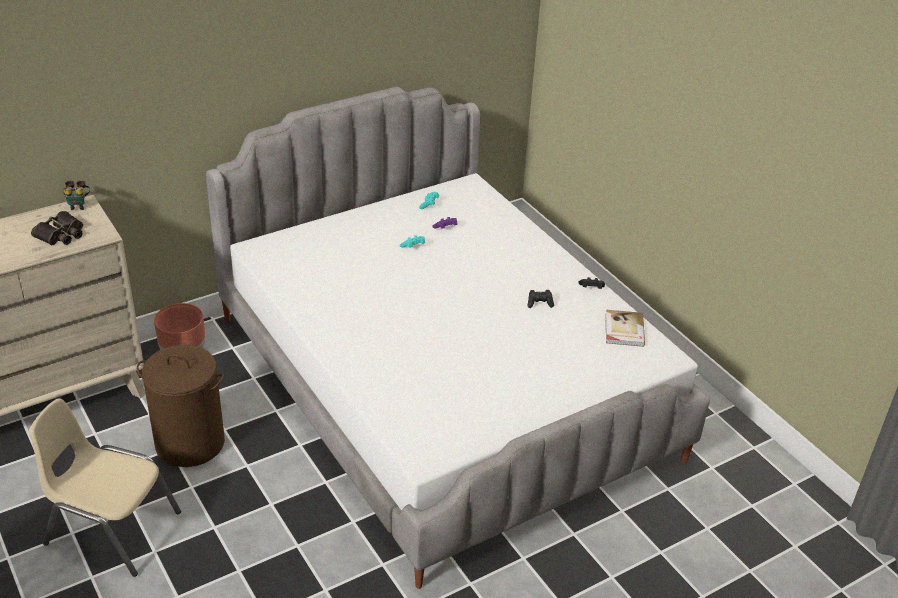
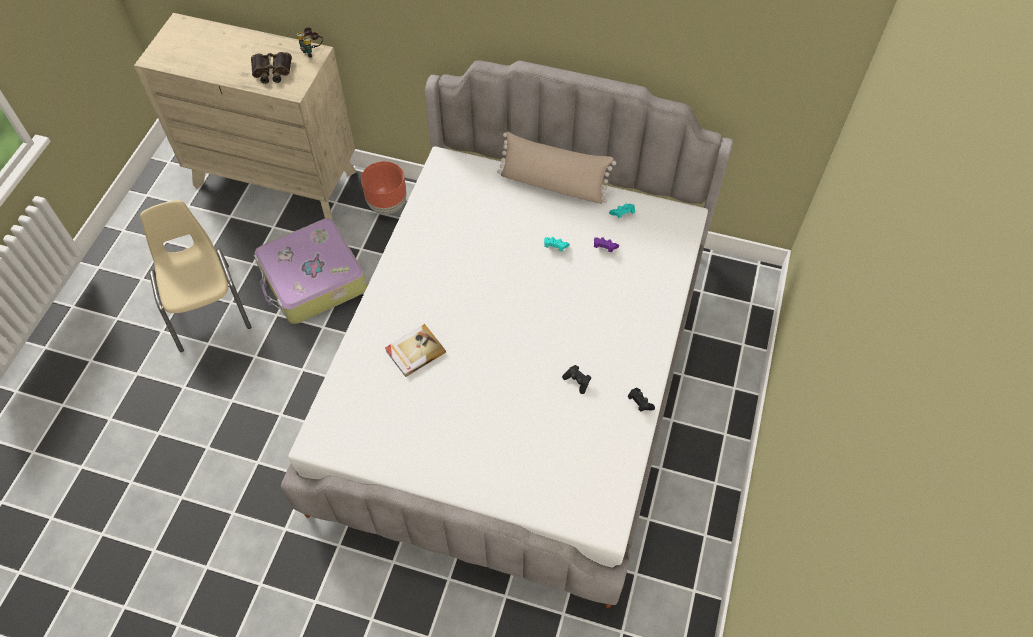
camera: 50 degrees right, 20 degrees up
brown laundry basket [137,345,225,467] -> suitcase [254,218,367,324]
book [605,310,645,347] -> book moved to [385,324,446,377]
none -> beige pillow [497,131,616,204]

